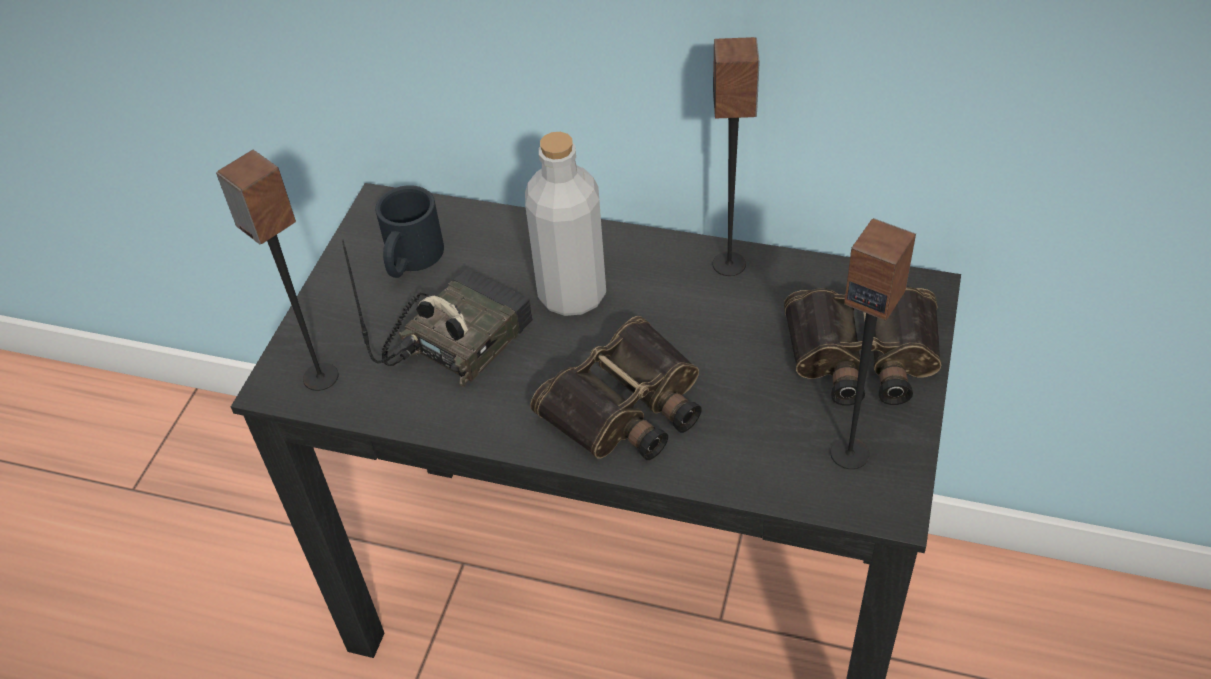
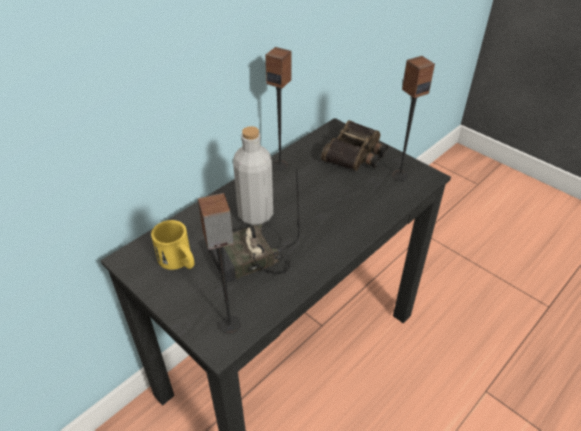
camera: 65 degrees left, 5 degrees down
radio [342,239,533,387] -> radio turned 90 degrees counterclockwise [209,168,300,282]
black mug [375,185,444,278] -> yellow mug [151,220,194,270]
binoculars [530,316,702,460] -> none

